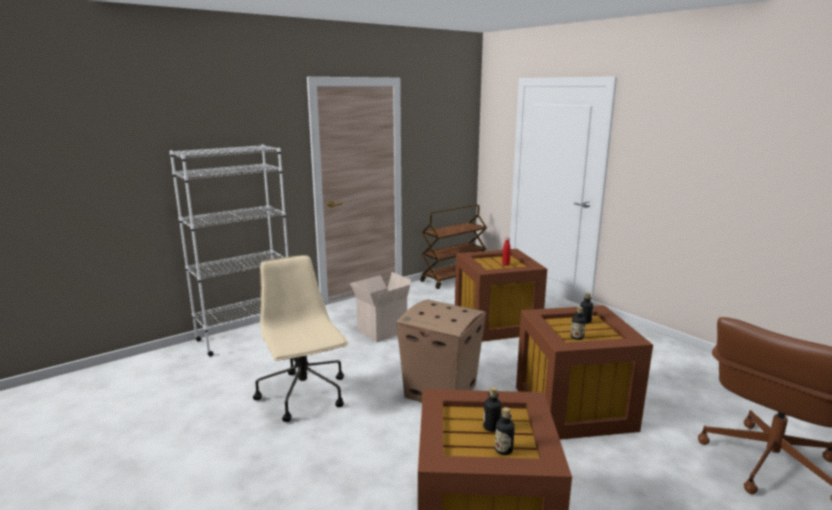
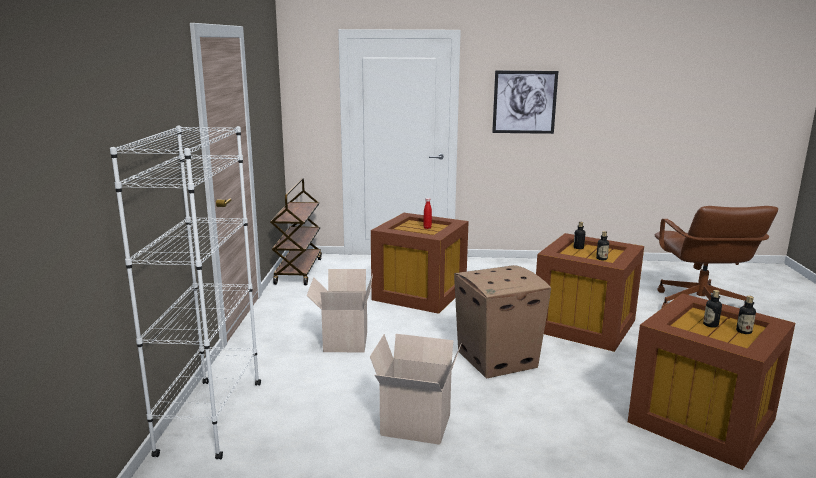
camera: 50 degrees left, 0 degrees up
beige office chair [253,255,348,422] -> cardboard box [370,334,462,445]
none -> picture [492,71,558,134]

